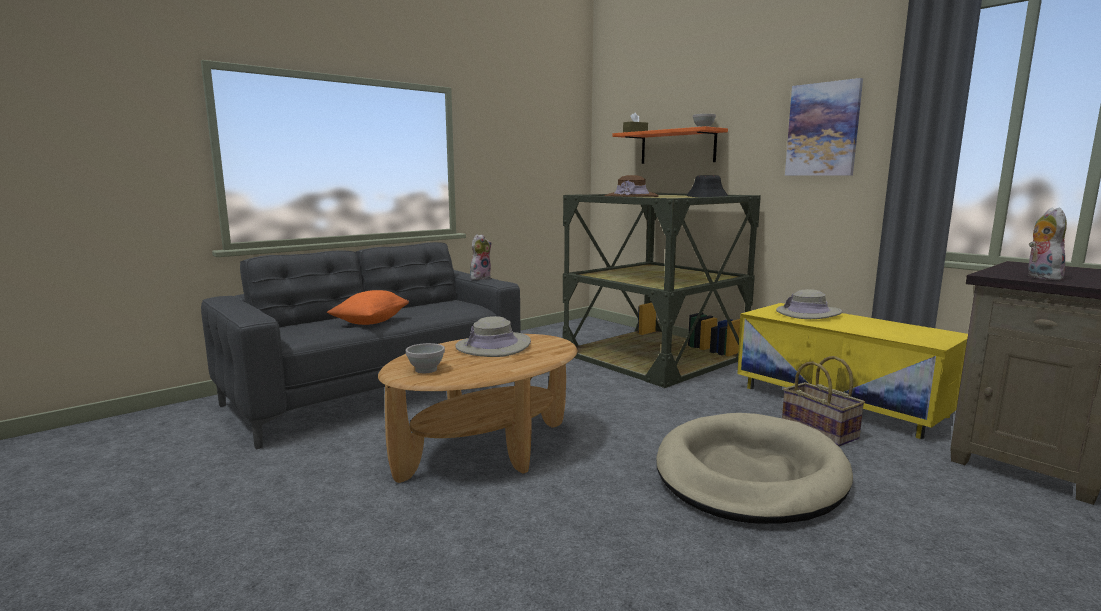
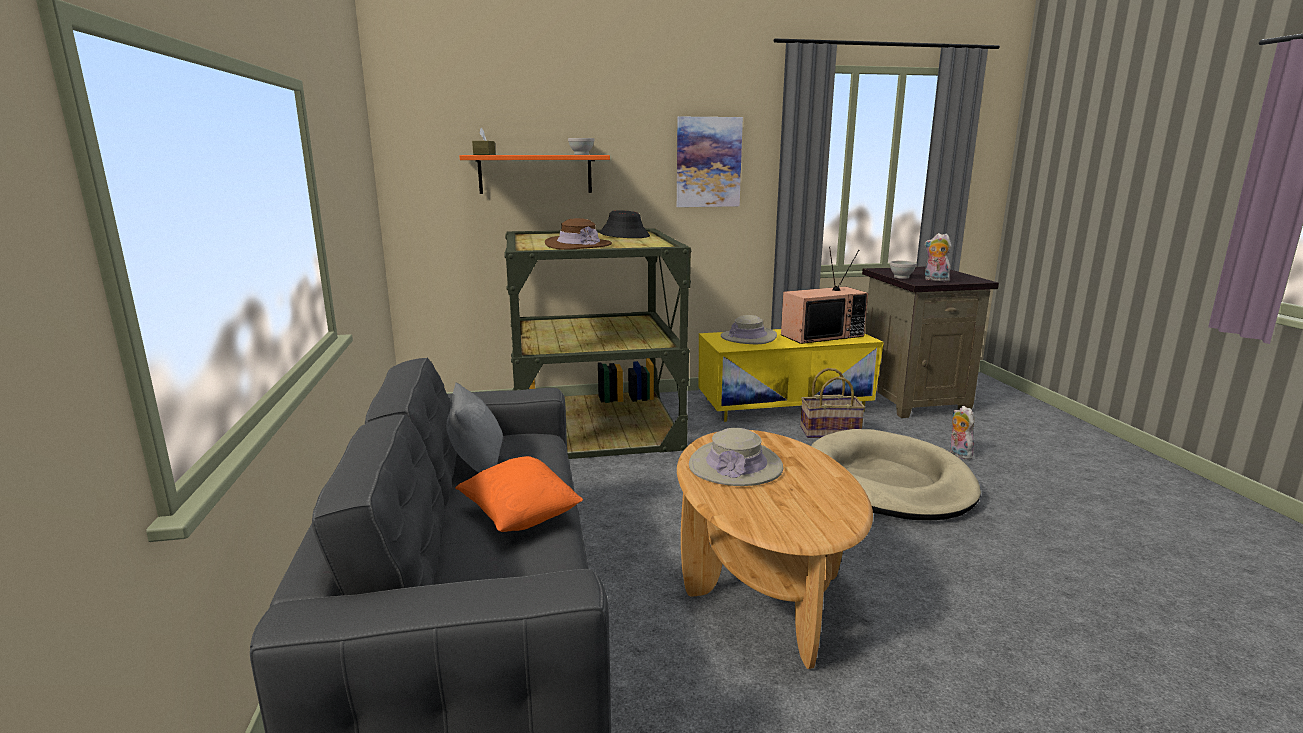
camera: 60 degrees left, 5 degrees up
white bowl [406,343,445,373] -> white bowl moved to [889,261,917,279]
plush toy [470,234,492,280] -> plush toy moved to [950,406,974,459]
none -> grey pillow [446,383,503,473]
none -> television [781,246,868,344]

